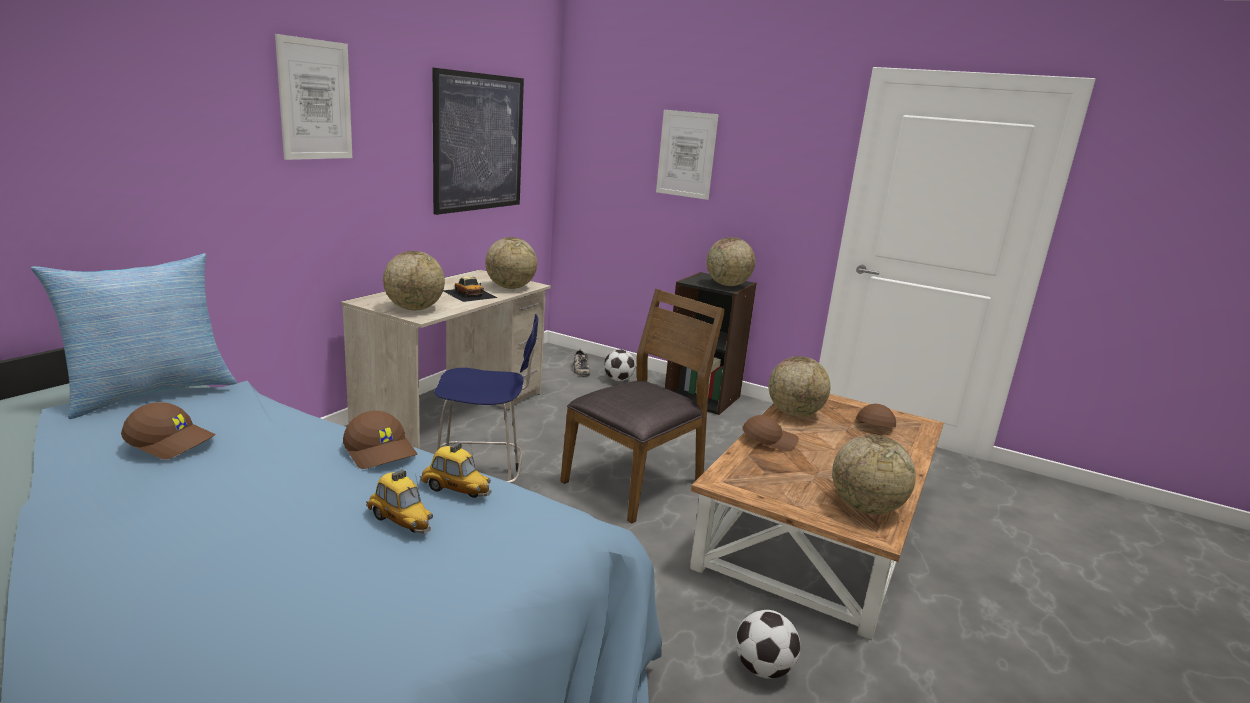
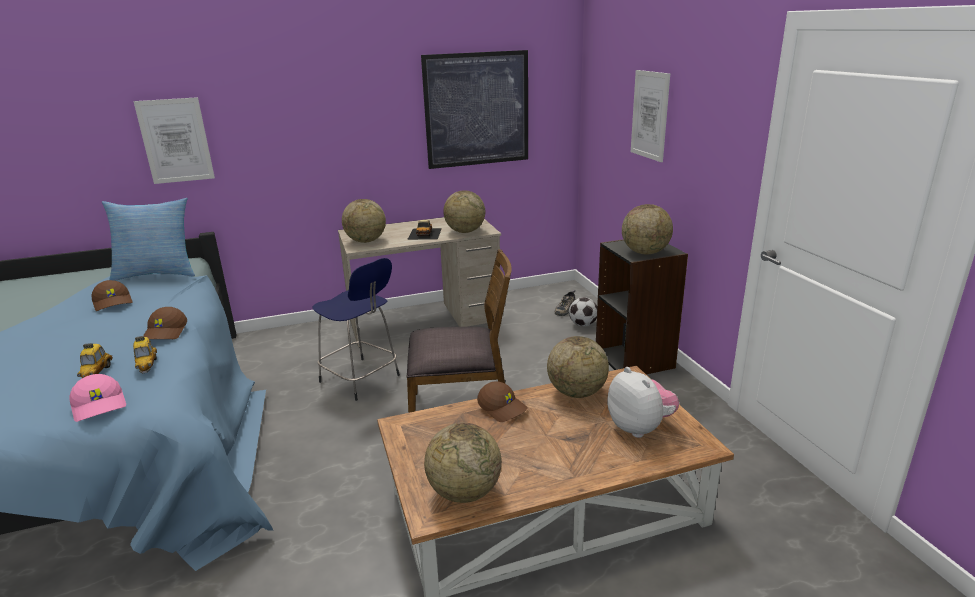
camera: 45 degrees right, 5 degrees up
picture [275,34,352,160] -> picture moved to [133,97,215,184]
football [735,610,800,679] -> none
brown cap [856,404,896,428] -> plush toy [607,367,679,438]
none -> pink cap [70,374,126,422]

